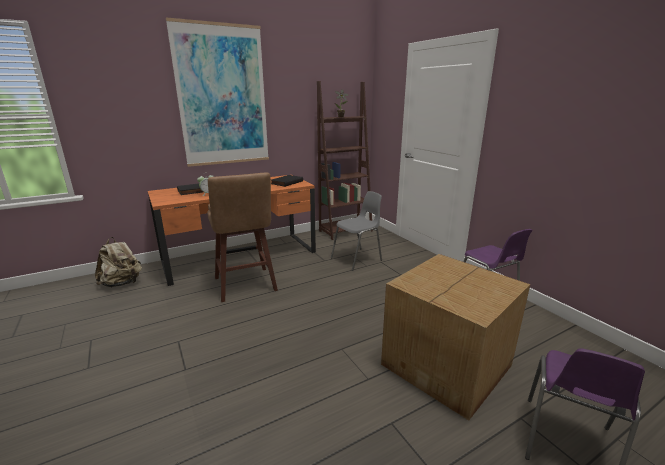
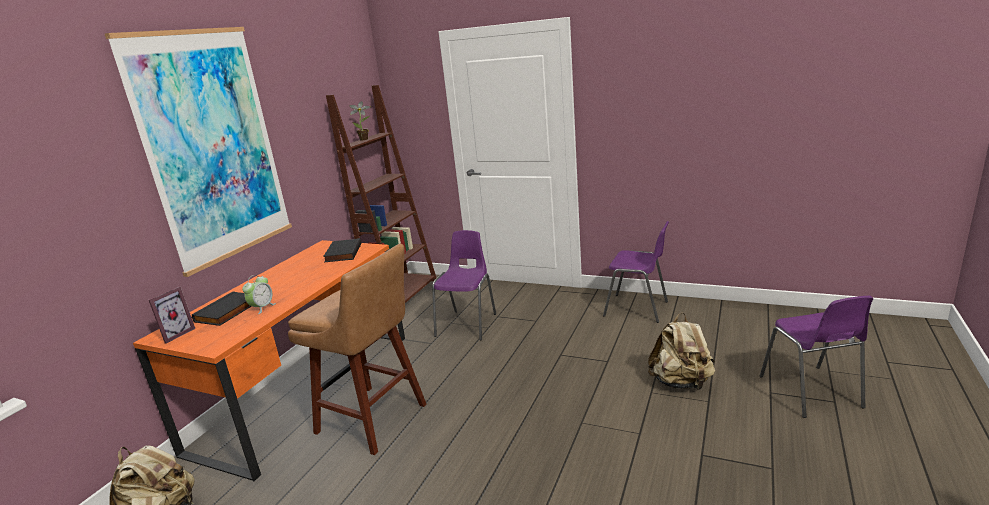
camera: 35 degrees left, 0 degrees up
grey chair [331,191,382,271] -> purple chair [432,230,496,340]
cardboard box [381,254,530,420] -> beige backpack [648,313,715,391]
none -> picture frame [149,286,195,344]

